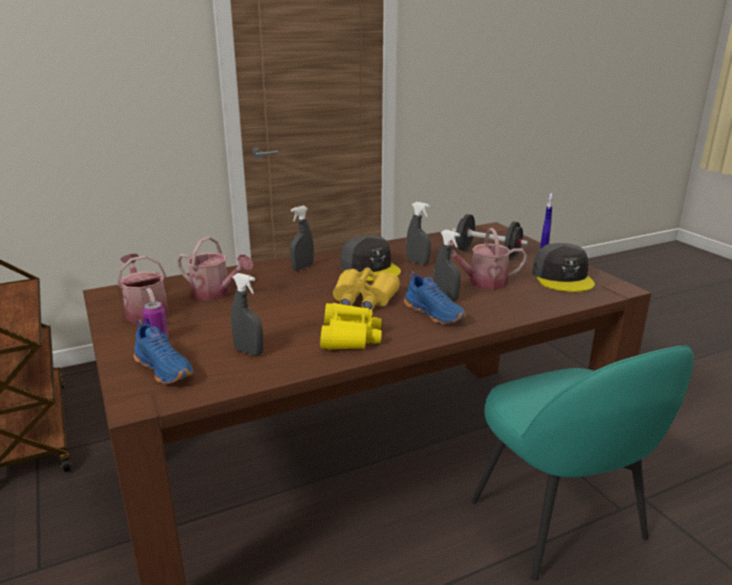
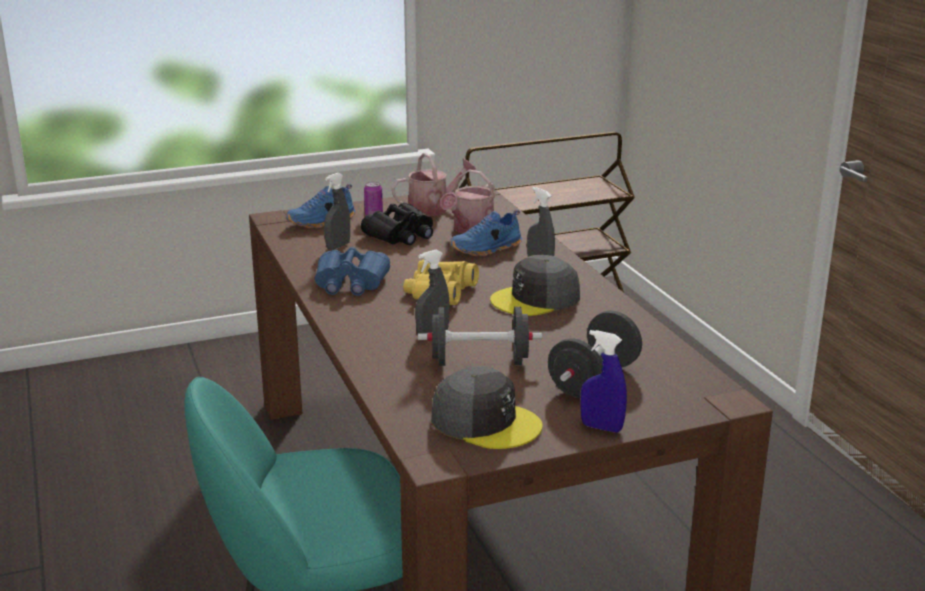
camera: 95 degrees right, 0 degrees up
yellow binoculars [320,303,382,350] -> blue binoculars [315,247,390,296]
blue shoe [404,271,466,324] -> blue shoe moved to [450,209,522,257]
grey spray bottle [406,202,431,265] -> none
watering can [450,228,527,290] -> black dumbbell [418,307,542,366]
grey cap [532,243,595,292] -> grey cap turned 150 degrees counterclockwise [431,366,543,449]
none -> black binoculars [361,203,433,245]

